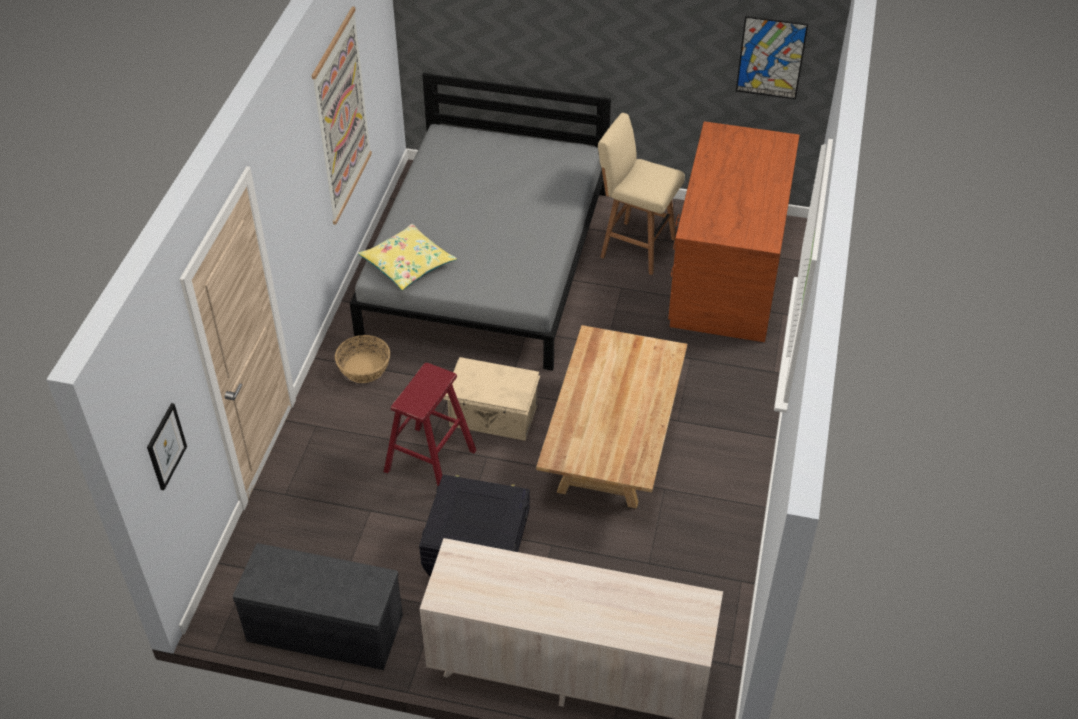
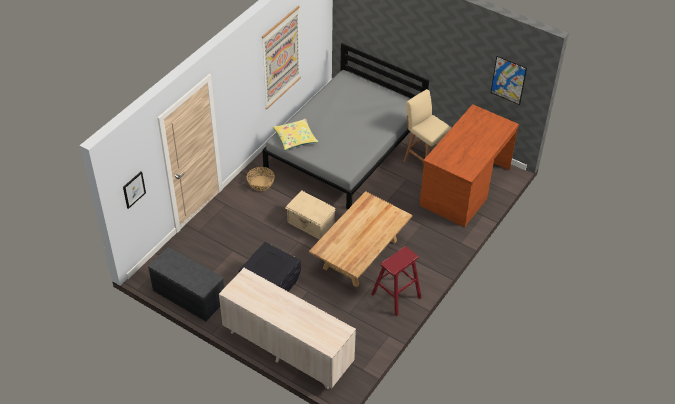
camera: 20 degrees right, 0 degrees up
red stool [384,363,476,486] -> red stool moved to [371,246,422,316]

